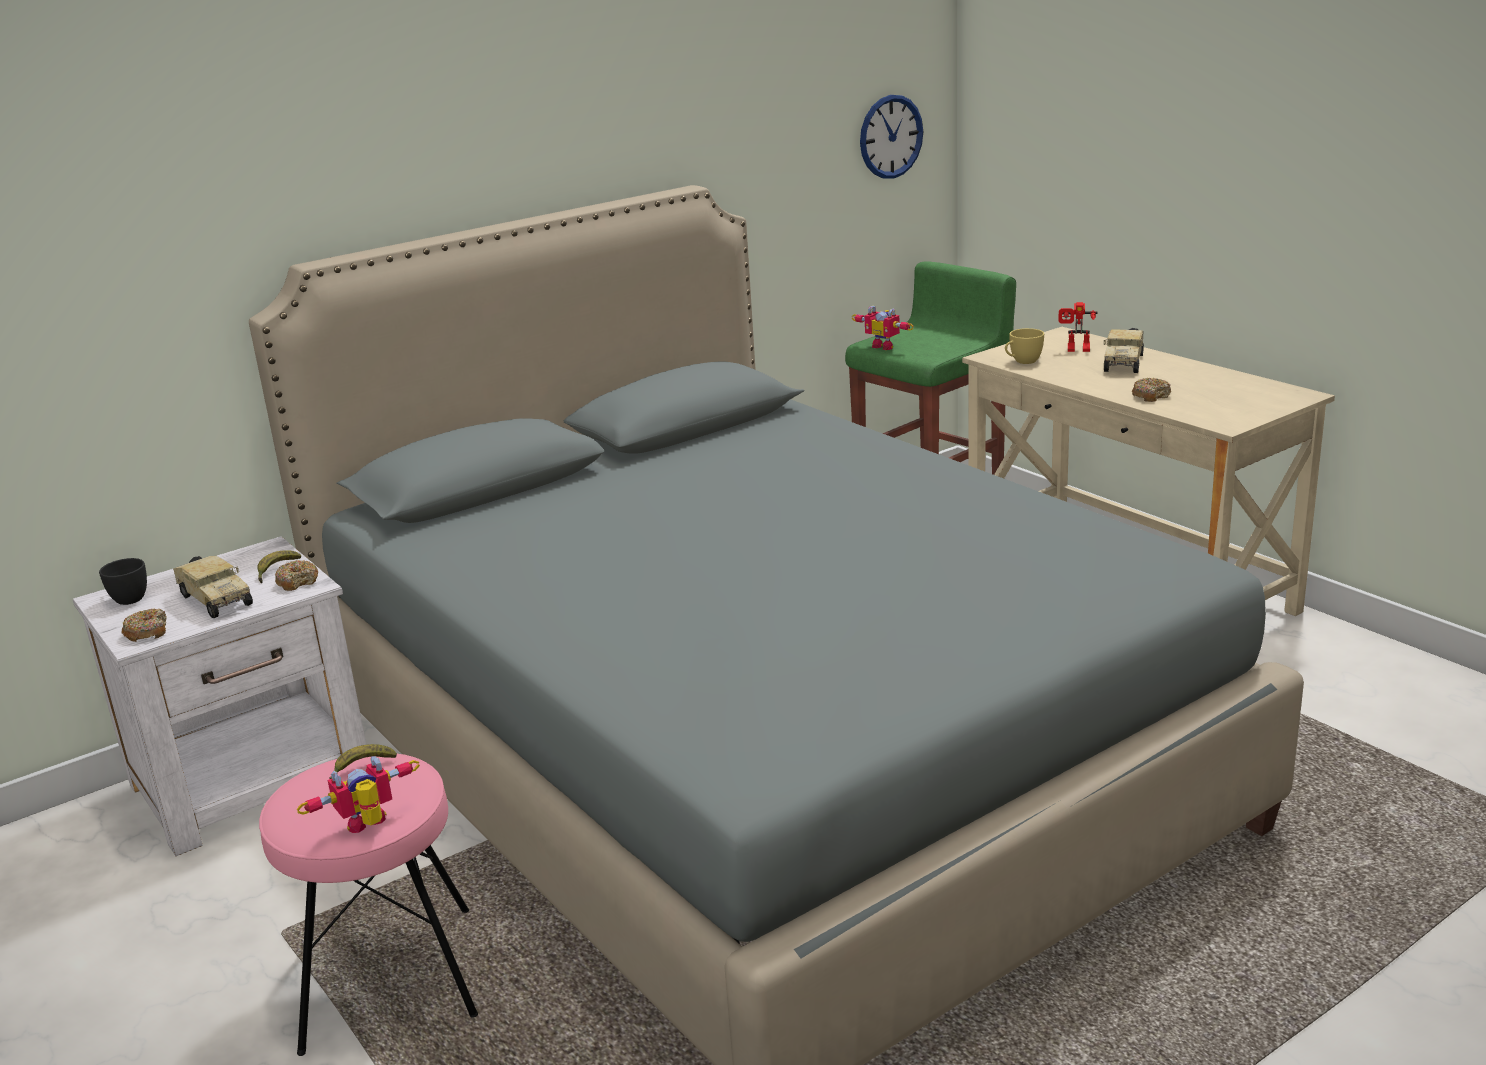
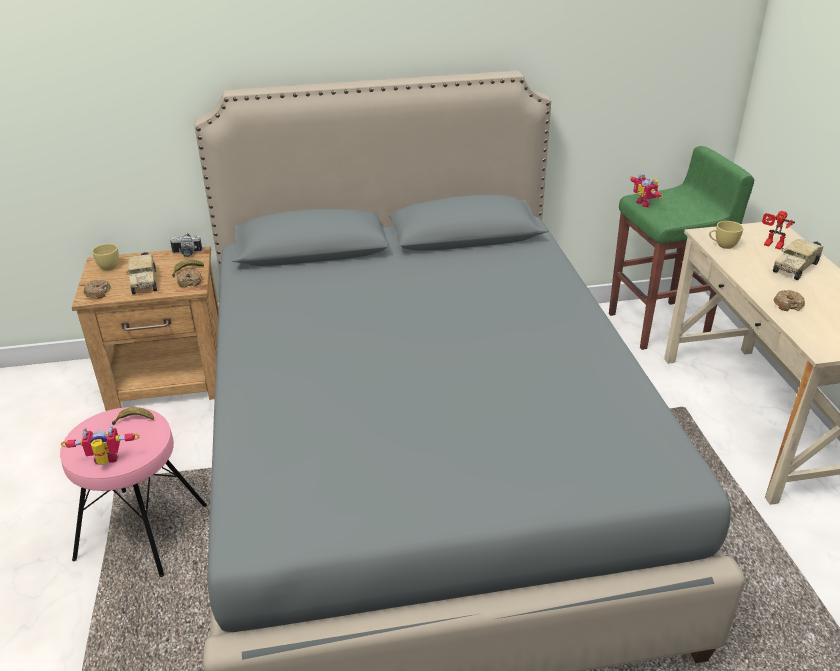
camera: 25 degrees right, 10 degrees up
white nightstand [73,536,367,856] -> brown nightstand [72,246,219,411]
black cup [99,558,147,605] -> yellow cup [92,244,119,271]
wall clock [860,95,923,179] -> none
none -> camera [170,233,202,257]

